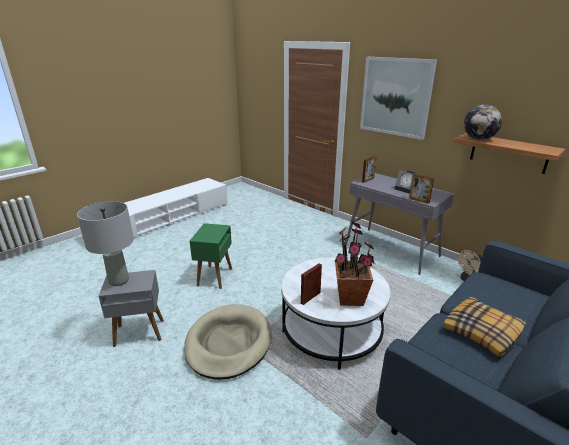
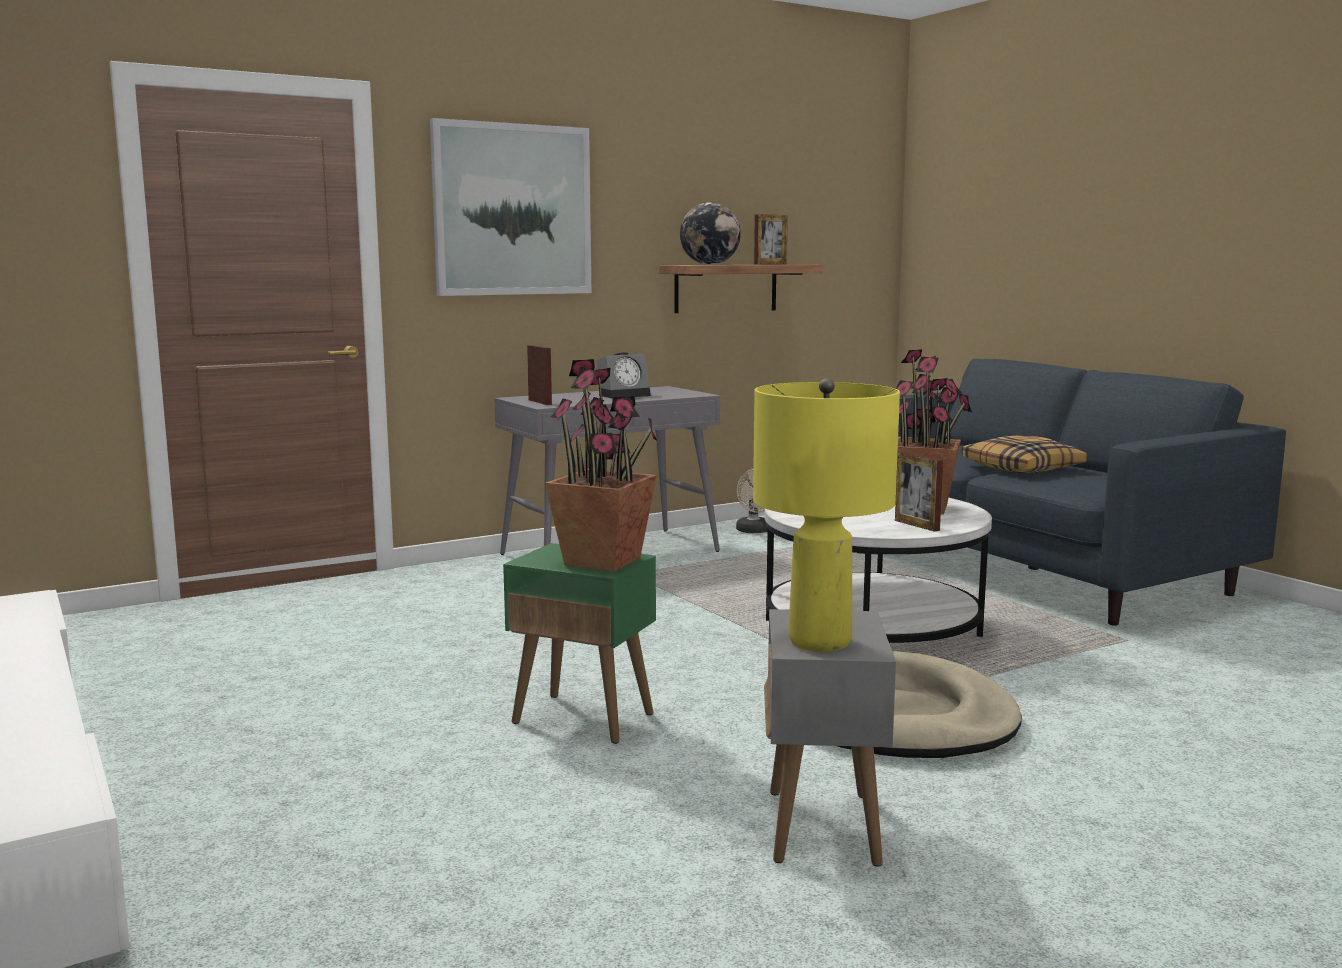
camera: 75 degrees left, 15 degrees down
grey table lamp [77,201,134,286] -> yellow table lamp [753,378,900,652]
picture frame [409,174,434,204] -> picture frame moved to [754,214,788,265]
none -> potted plant [545,359,657,572]

